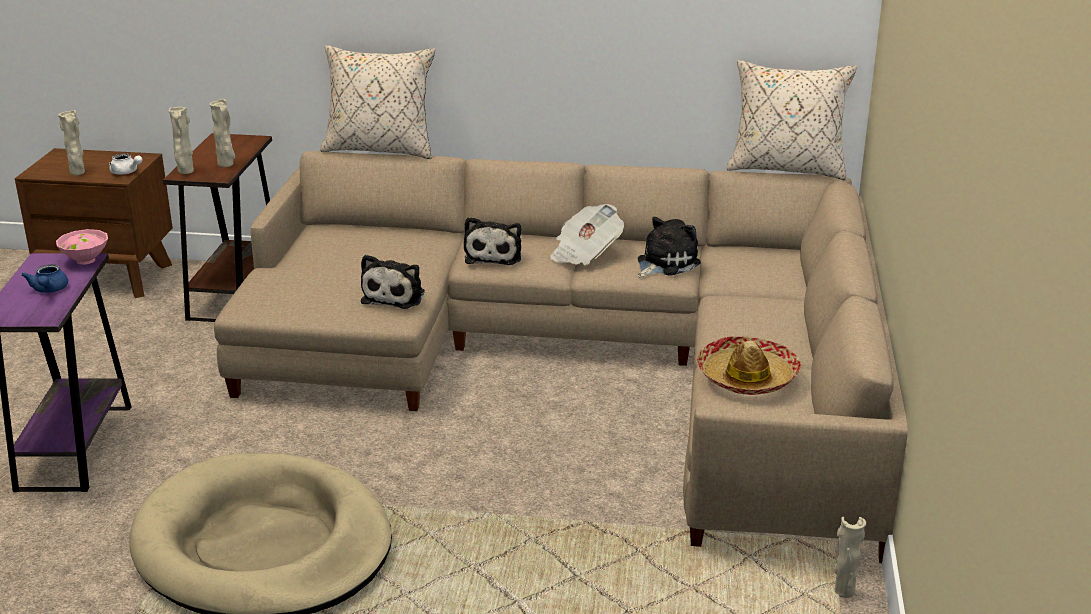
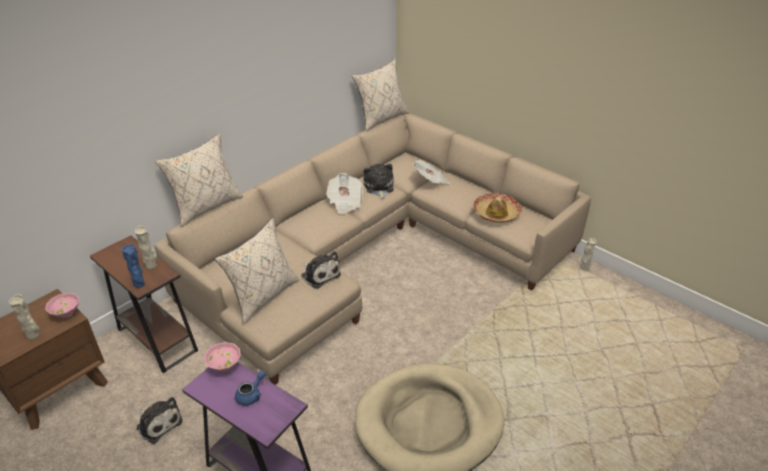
camera: 55 degrees left, 10 degrees up
blue teapot [21,264,68,293] -> blue teapot turned 75 degrees counterclockwise [235,370,266,406]
white teapot [109,153,143,175] -> pink bowl [45,293,79,318]
beige vase [169,107,194,174] -> blue vase [121,244,145,288]
plush toy [464,217,521,265] -> plush toy moved to [136,397,182,444]
none -> beige pillow [215,218,299,323]
none -> newspaper [412,160,450,184]

